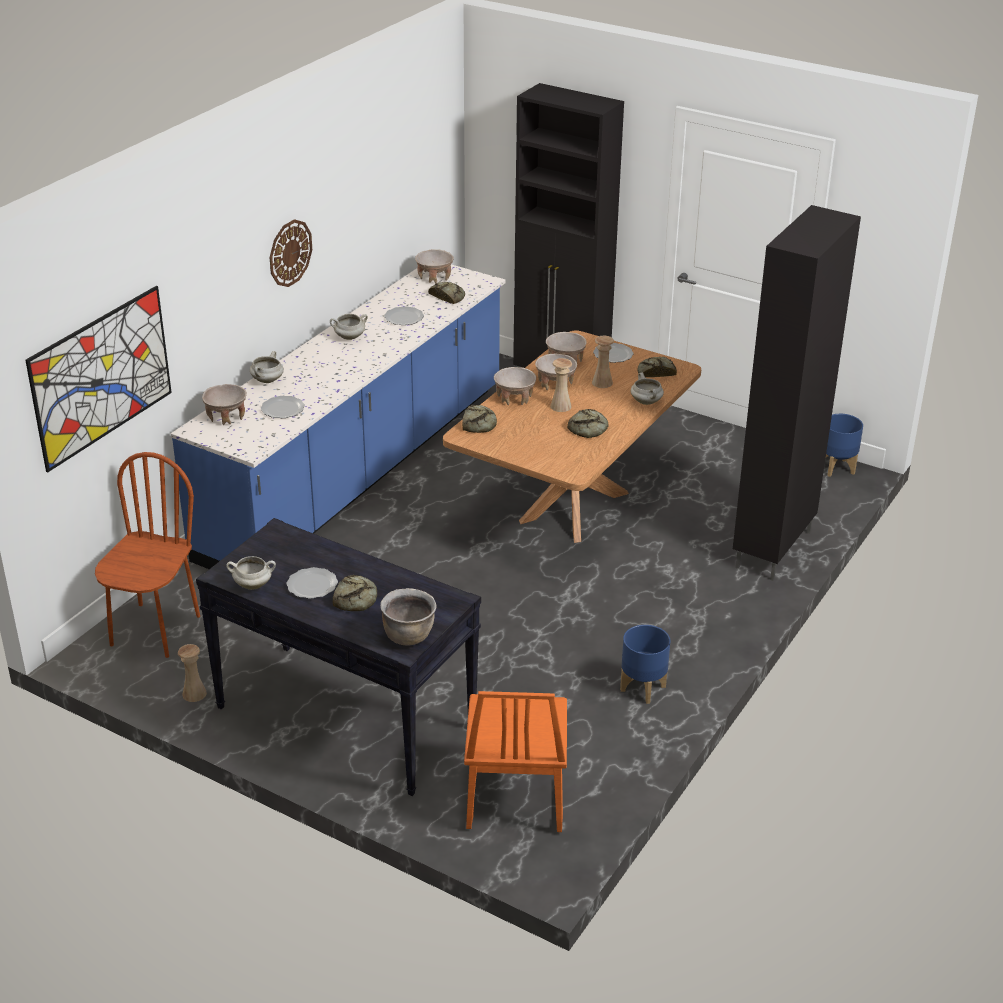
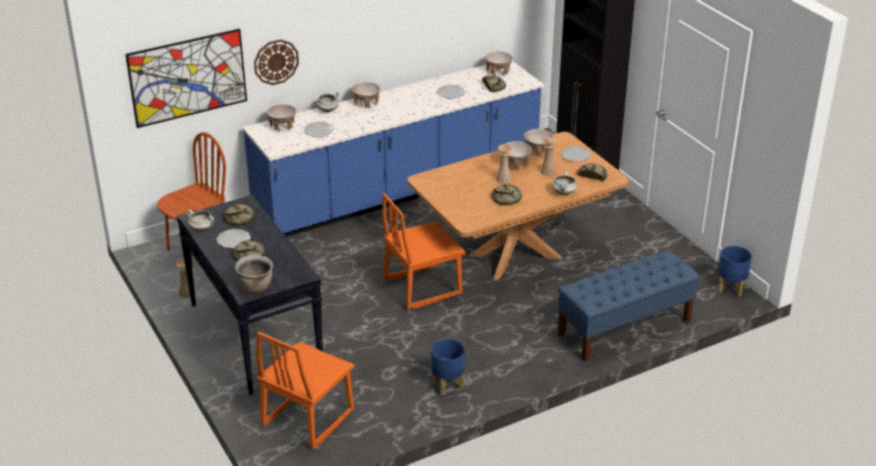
camera: 30 degrees right, 0 degrees up
wall clock [270,219,312,287] -> wall clock moved to [254,39,299,85]
white cooking pot [330,314,368,340] -> none
bread [462,405,497,433] -> bread moved to [223,203,255,226]
beige bowl [494,367,536,405] -> beige bowl moved to [352,82,380,108]
black cabinet [733,205,861,581] -> blue bench [558,250,700,362]
none -> orange chair [382,193,466,309]

